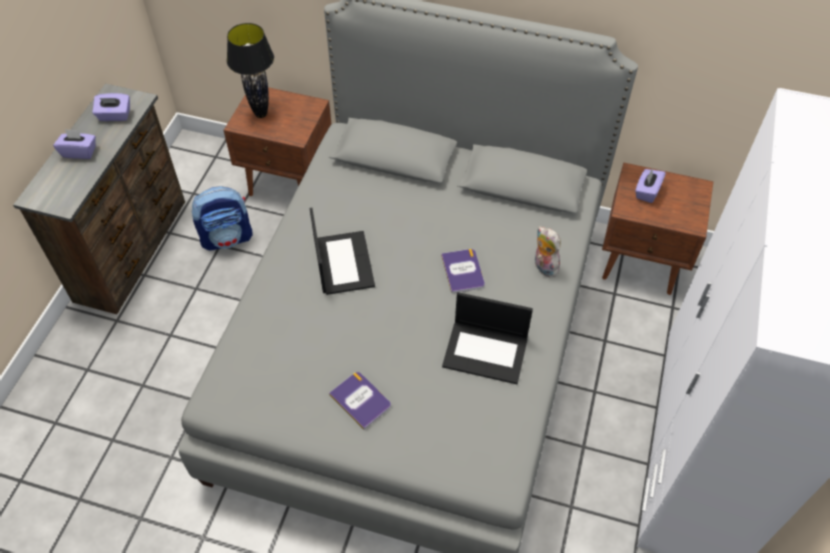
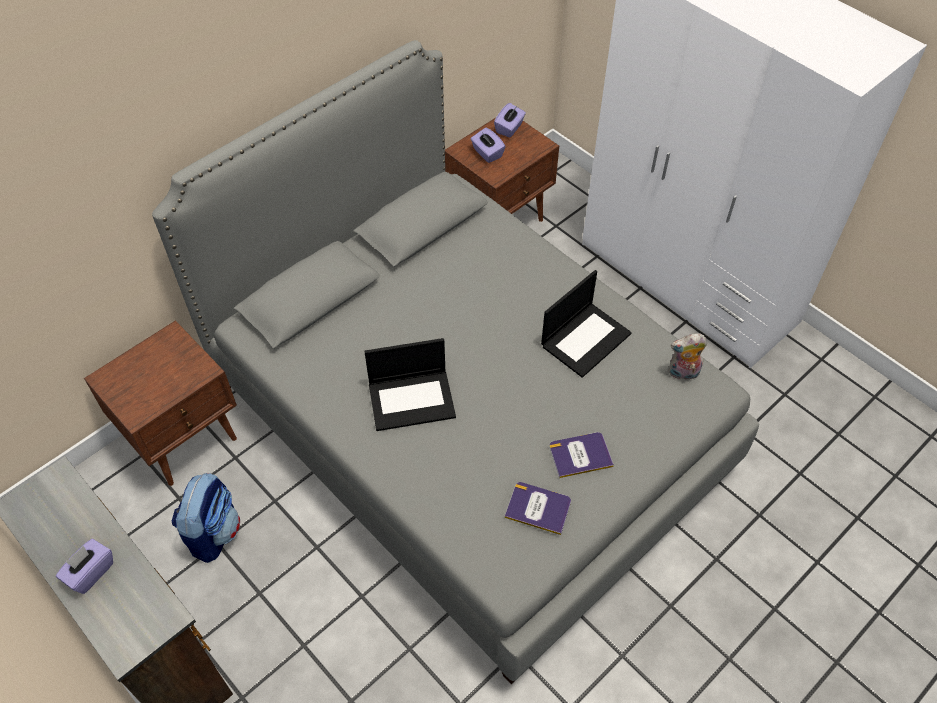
camera: 60 degrees left, 0 degrees up
purple tissue box [92,93,130,121] -> purple tissue box moved to [494,103,526,138]
black table lamp [227,23,274,118] -> none
laptop [310,208,375,295] -> laptop turned 150 degrees clockwise [364,338,456,431]
book [441,249,485,293] -> book moved to [505,482,571,535]
plush toy [535,226,561,277] -> plush toy moved to [669,333,707,380]

